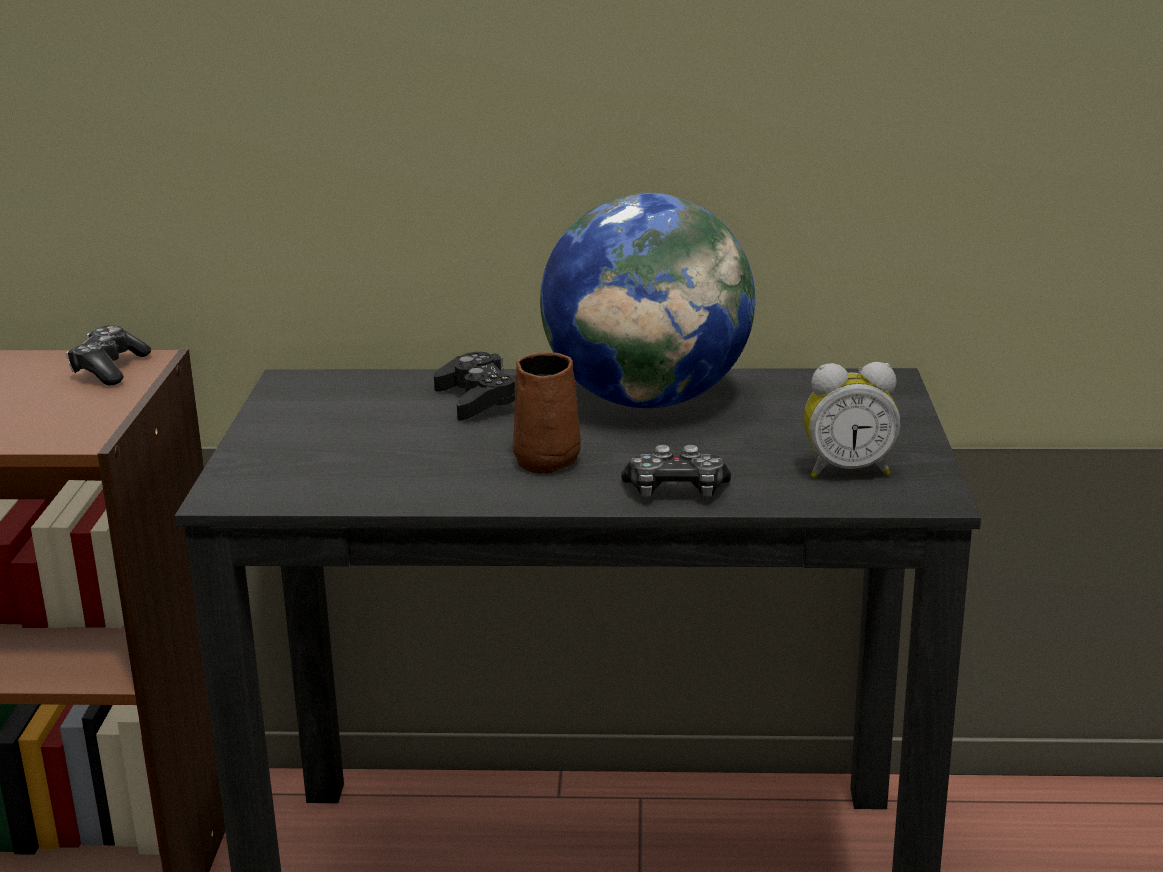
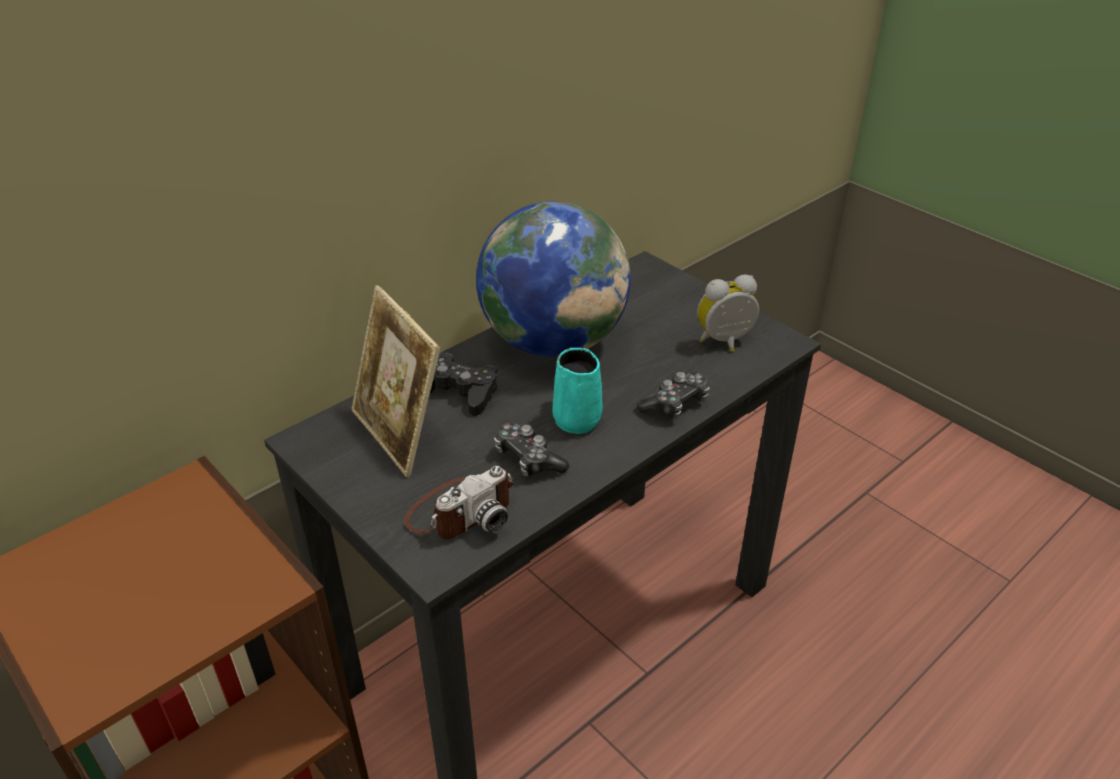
camera: 45 degrees left, 15 degrees up
game controller [66,325,151,385] -> game controller moved to [494,423,569,477]
brown mug [513,352,581,474] -> turquoise mug [552,348,603,434]
alarm clock [804,362,900,478] -> alarm clock turned 150 degrees counterclockwise [697,275,759,351]
none -> picture frame [351,285,440,477]
none -> camera [404,466,514,540]

